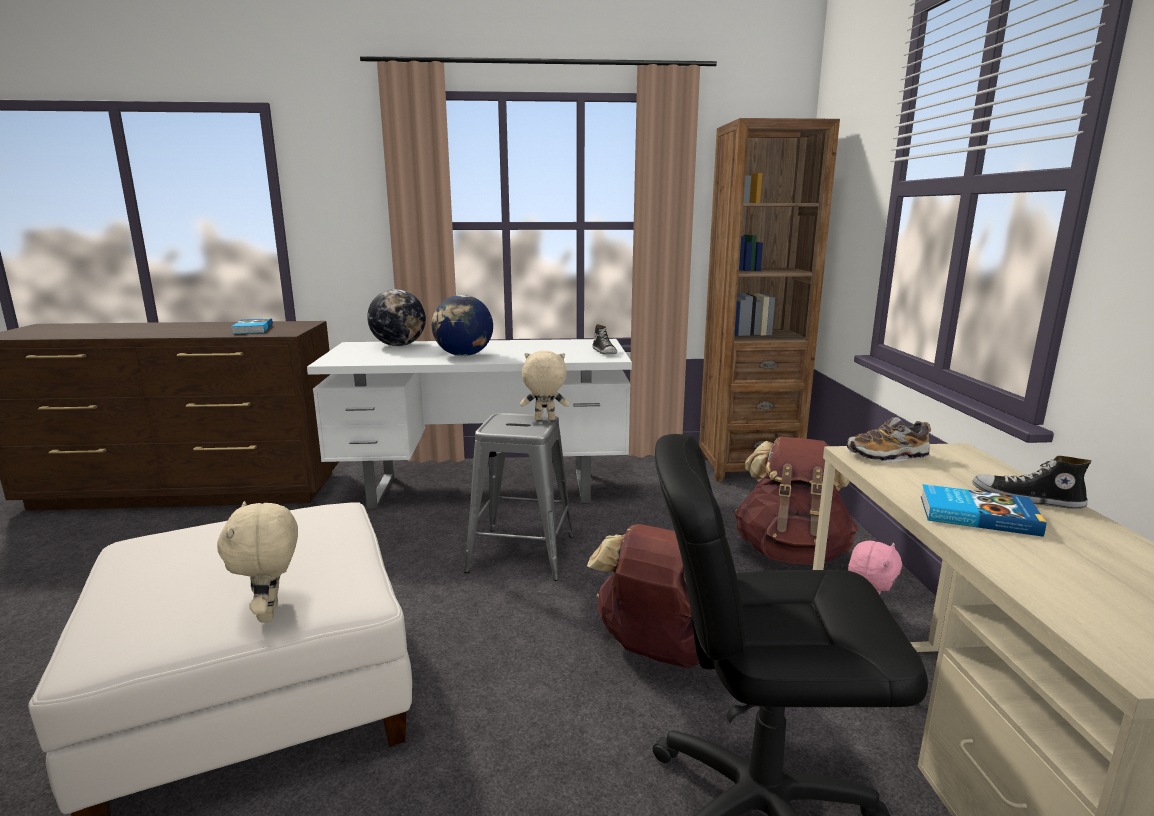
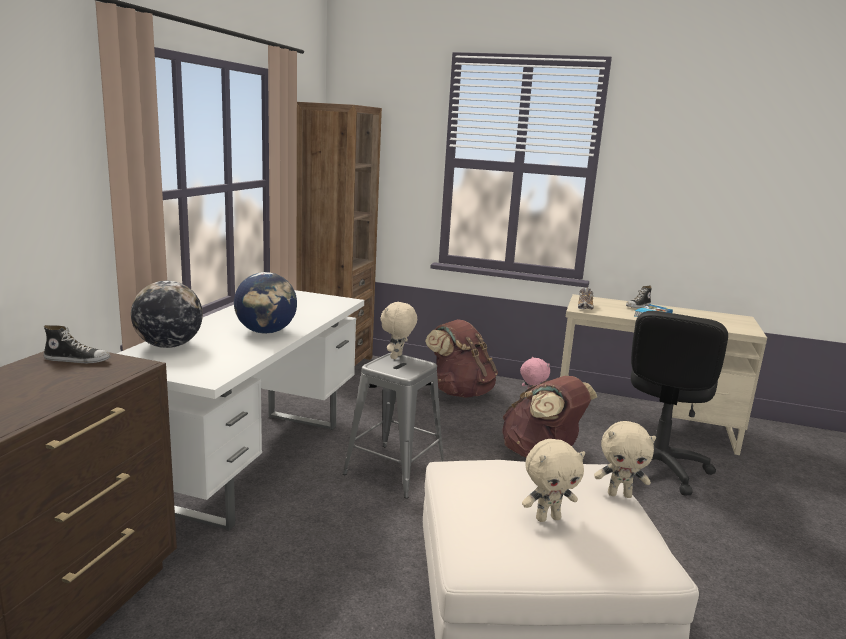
camera: 70 degrees left, 0 degrees up
book [231,318,273,334] -> none
shoe [592,324,617,355] -> shoe moved to [43,325,111,363]
none -> beige plush toy [522,439,585,522]

